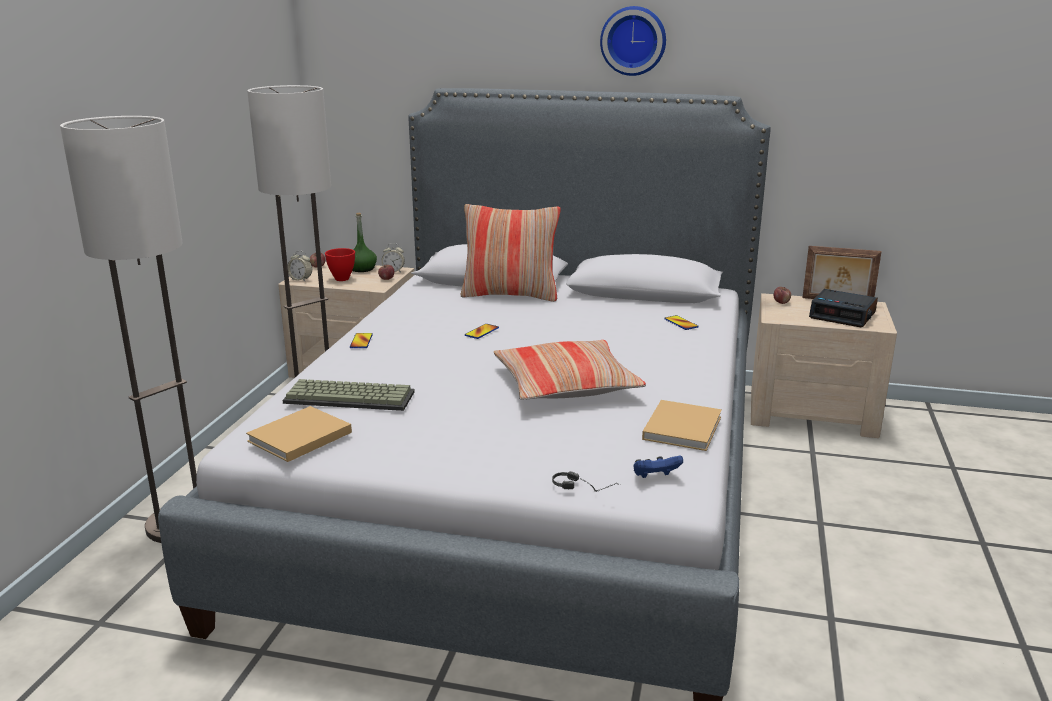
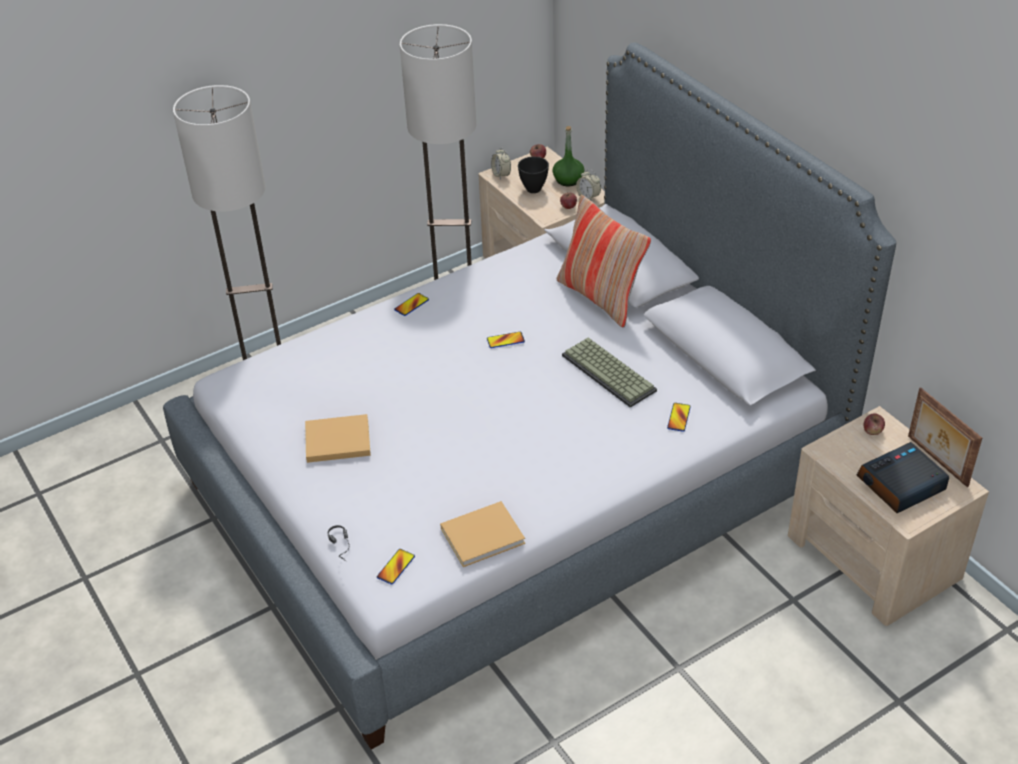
camera: 45 degrees right, 20 degrees up
beige book [246,406,352,462] -> beige book moved to [305,414,371,463]
keyboard [283,379,415,411] -> keyboard moved to [562,337,657,408]
red bowl [325,248,355,281] -> black bowl [518,157,549,193]
pillow [494,340,646,400] -> none
wall clock [600,6,666,76] -> none
blue game controller [634,455,683,478] -> phone [377,549,415,584]
alarm clock [809,289,878,327] -> alarm clock turned 75 degrees clockwise [857,442,949,513]

